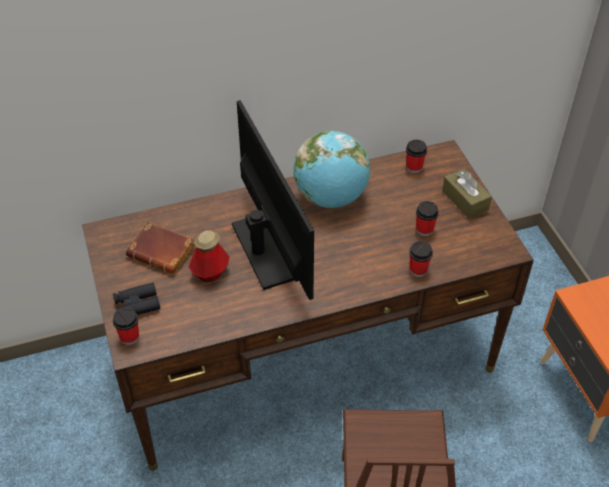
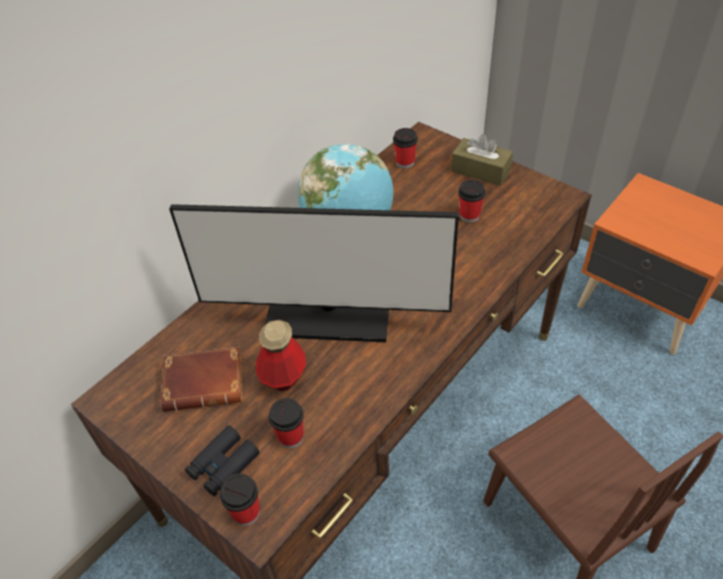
camera: 30 degrees left, 0 degrees up
monitor [232,100,314,300] -> monitor turned 150 degrees clockwise [169,204,459,342]
cup [409,241,433,277] -> cup moved to [269,398,304,448]

